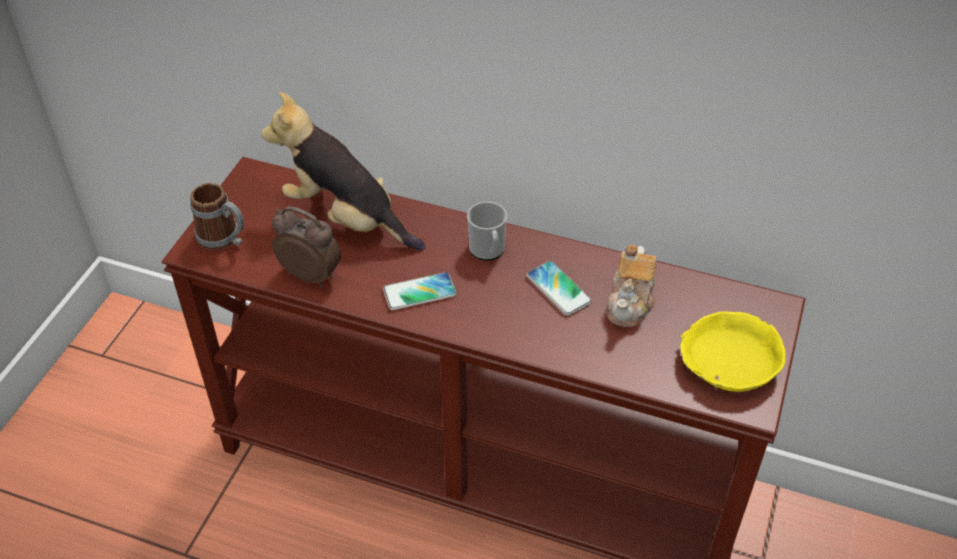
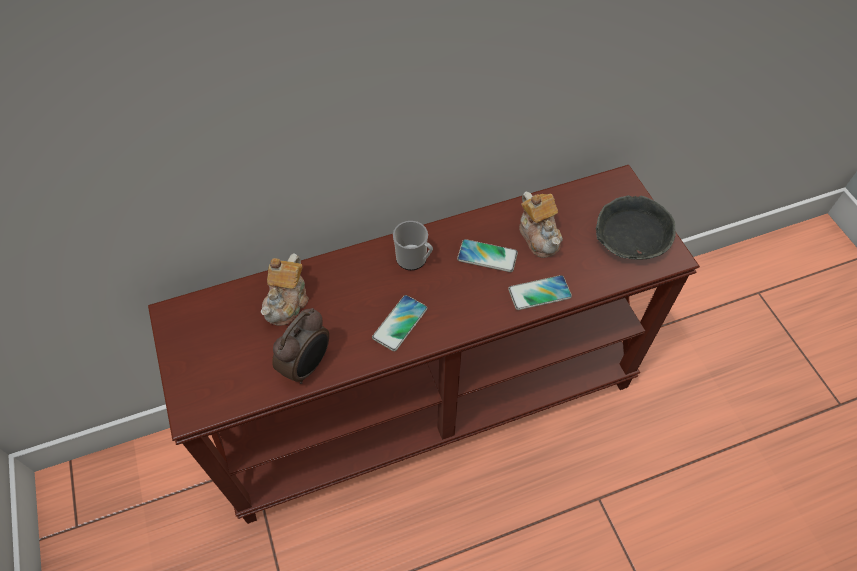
camera: 40 degrees left, 10 degrees up
mug [190,183,244,250] -> none
plush toy [261,92,425,250] -> teapot [261,254,309,326]
alarm clock [272,206,341,287] -> alarm clock turned 135 degrees clockwise [272,308,329,384]
yellow bowl [680,311,786,392] -> grey bowl [595,195,676,260]
none -> phone [508,275,572,310]

